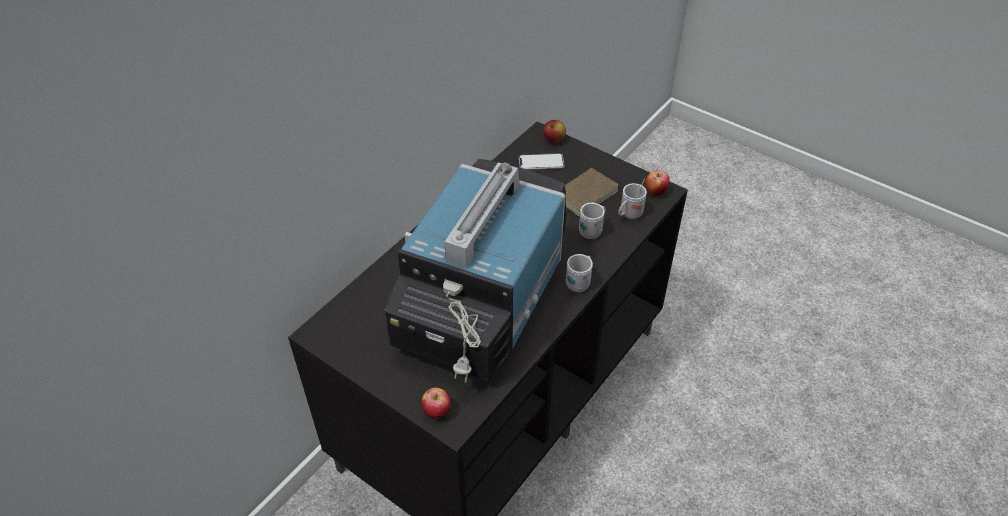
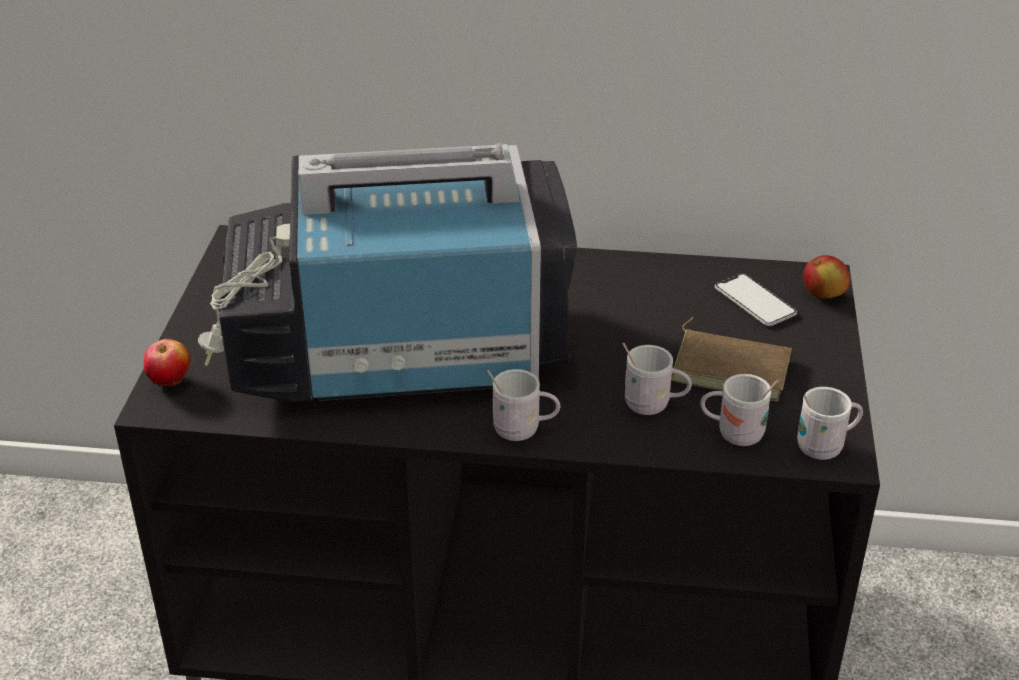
camera: 60 degrees right, 10 degrees down
apple [645,170,670,196] -> white mug [797,387,863,460]

